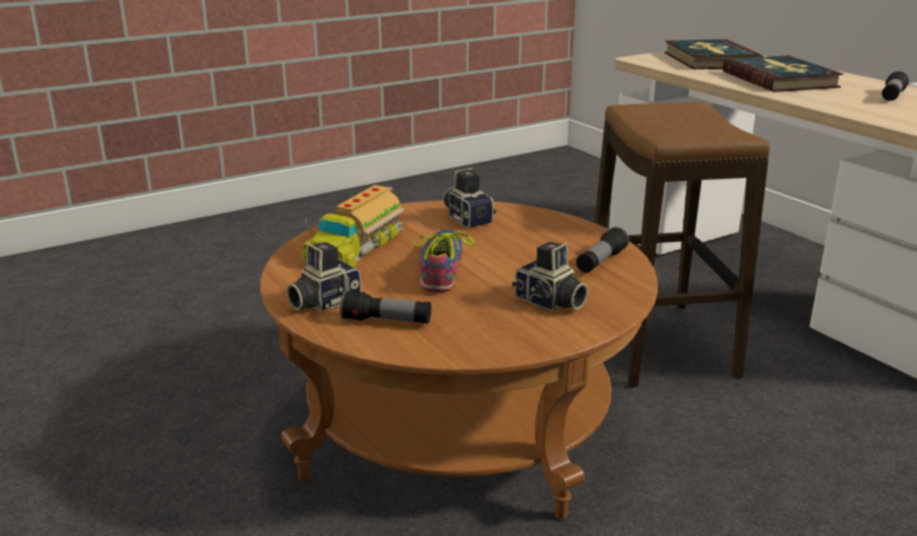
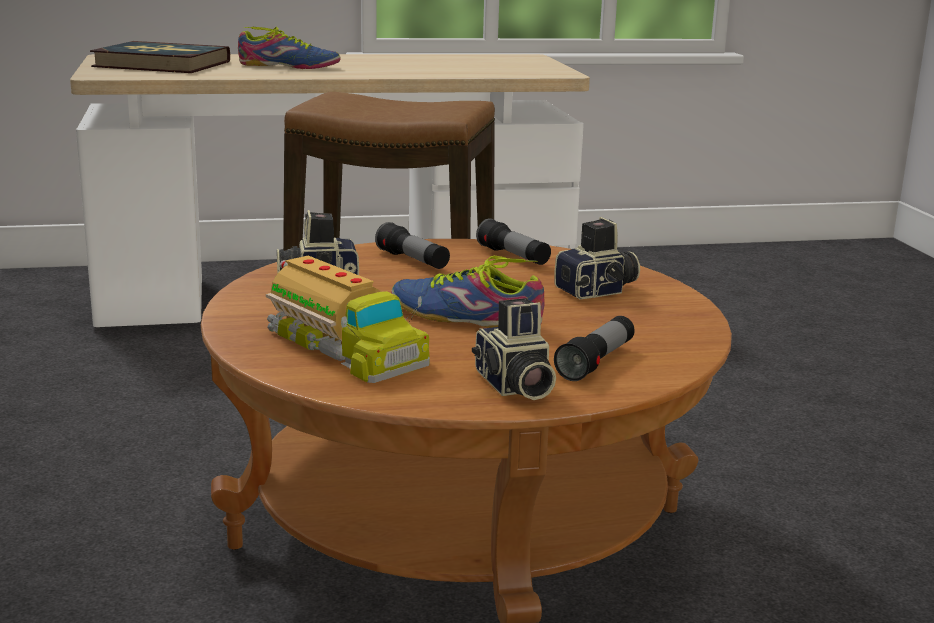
camera: 70 degrees left, 5 degrees down
book [722,56,843,92] -> shoe [238,27,341,69]
flashlight [882,71,909,101] -> flashlight moved to [375,222,450,269]

